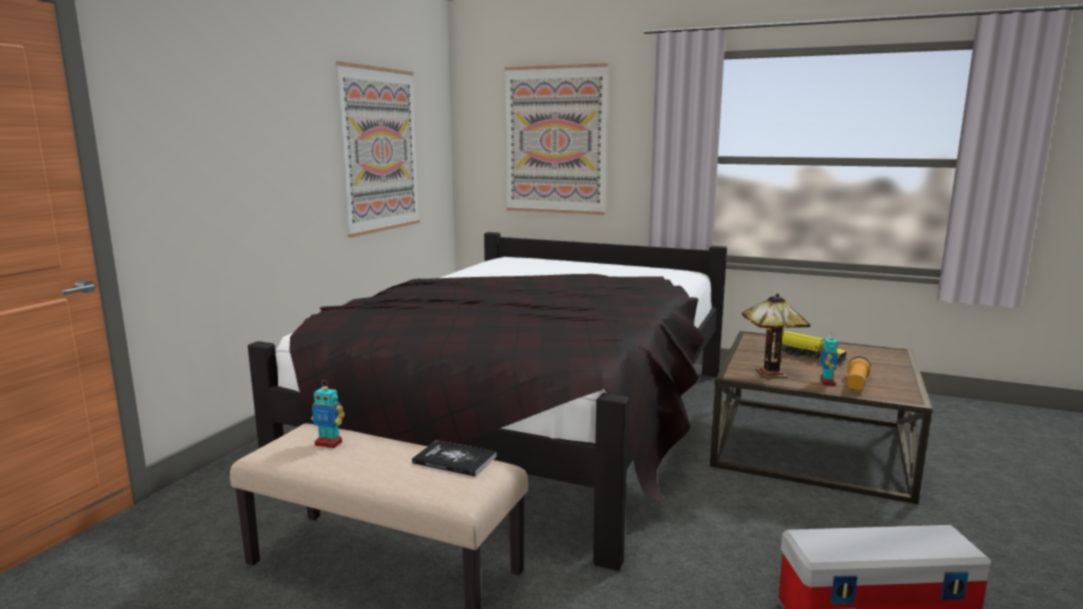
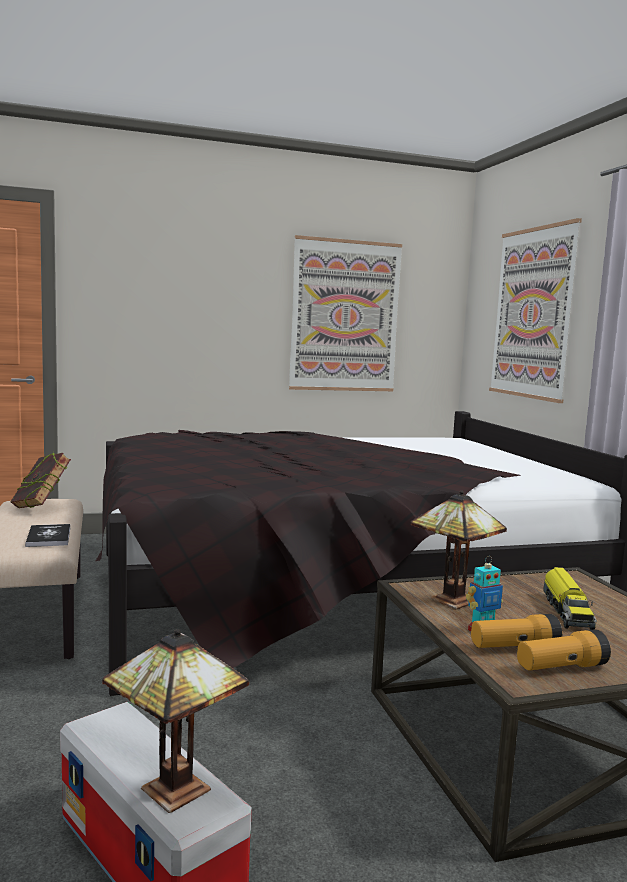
camera: 50 degrees right, 5 degrees down
toy robot [311,380,345,448] -> book [10,452,71,508]
none -> table lamp [102,629,249,813]
none -> flashlight [517,629,611,671]

